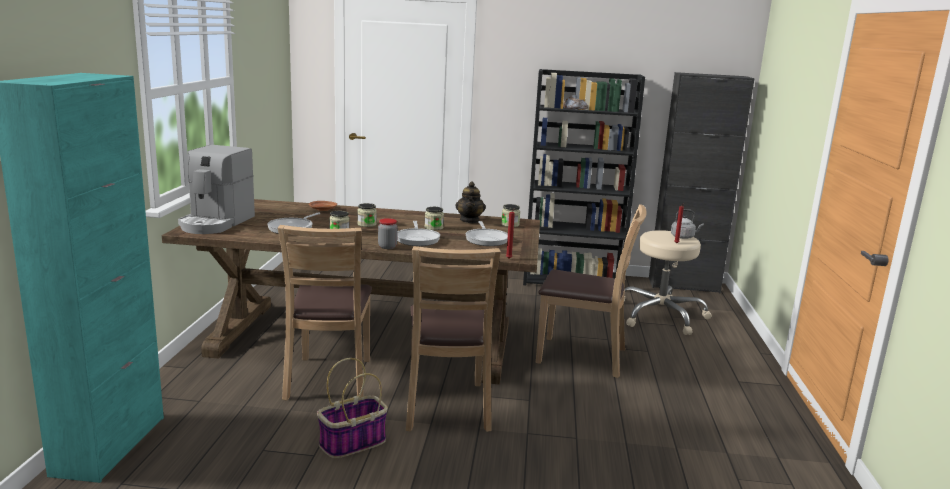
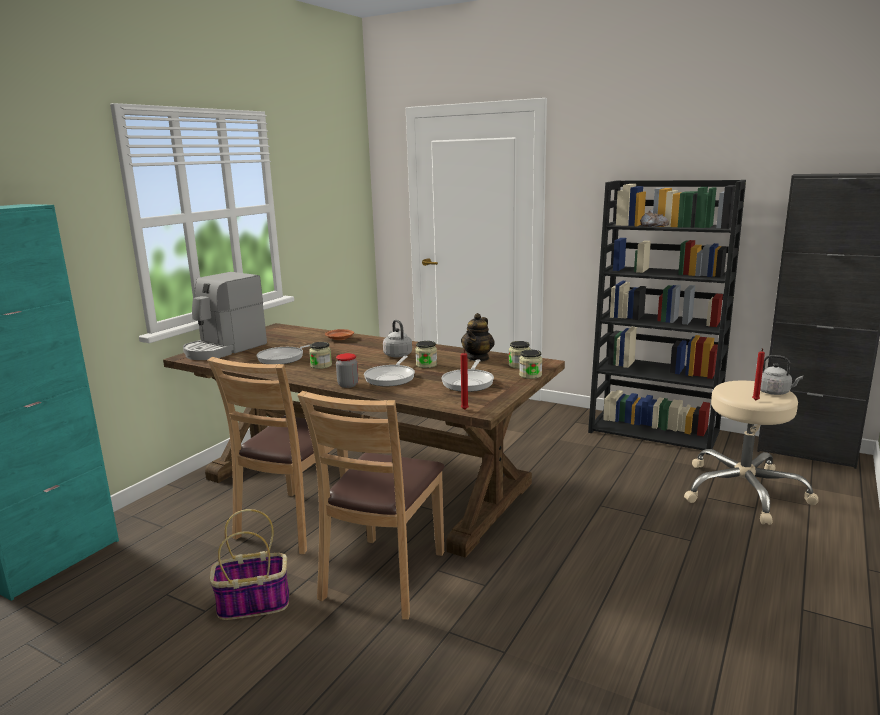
camera: 25 degrees right, 0 degrees up
jar [357,203,377,227] -> jar moved to [519,350,542,379]
brown chair [536,204,647,378] -> none
none -> grey kettle [383,320,412,358]

